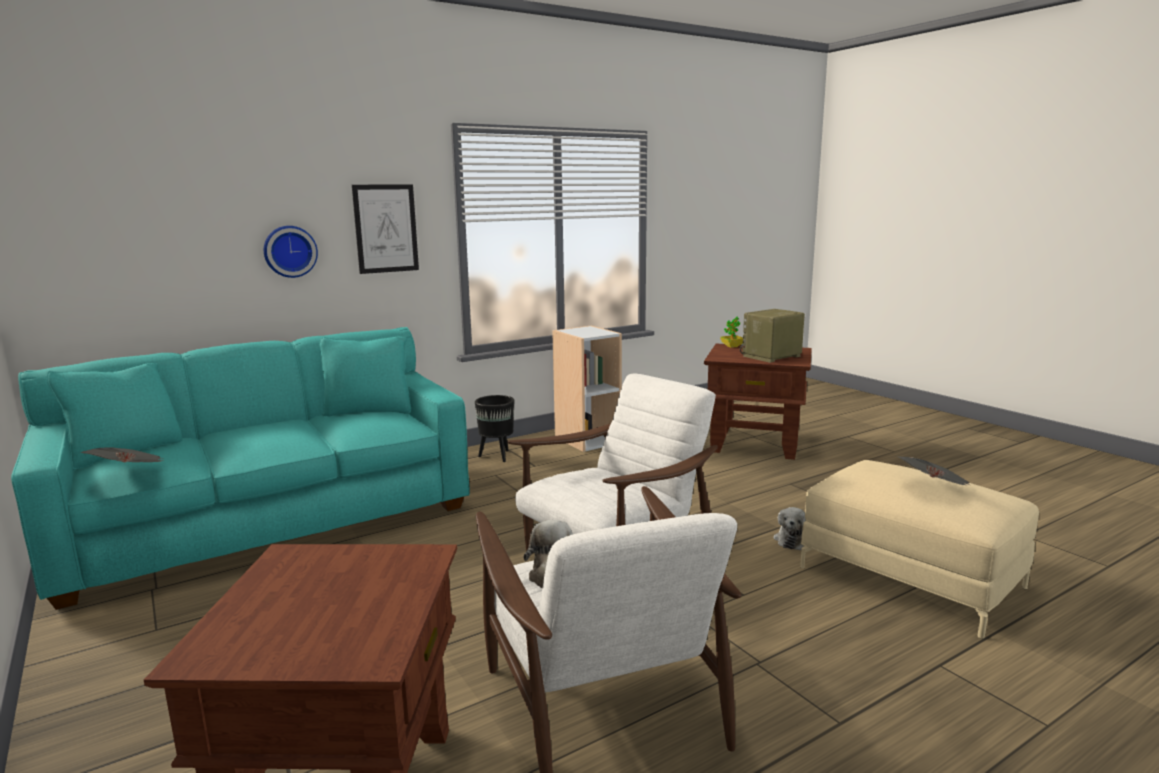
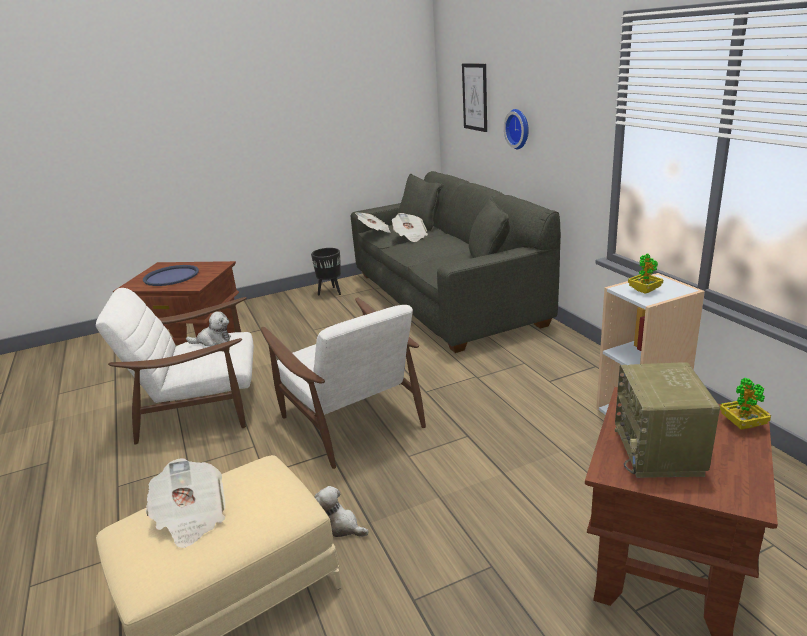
camera: 100 degrees right, 10 degrees up
turquoise sofa [11,327,470,610] -> grey sofa [351,171,561,353]
picture [352,184,419,274] -> picture moved to [462,64,487,132]
black planter [475,395,514,462] -> black planter moved to [311,248,341,295]
radio [740,309,805,363] -> radio turned 150 degrees counterclockwise [615,362,720,478]
none -> blue tray [143,265,199,286]
none -> newspaper [392,213,428,242]
none -> potted plant [628,254,663,294]

